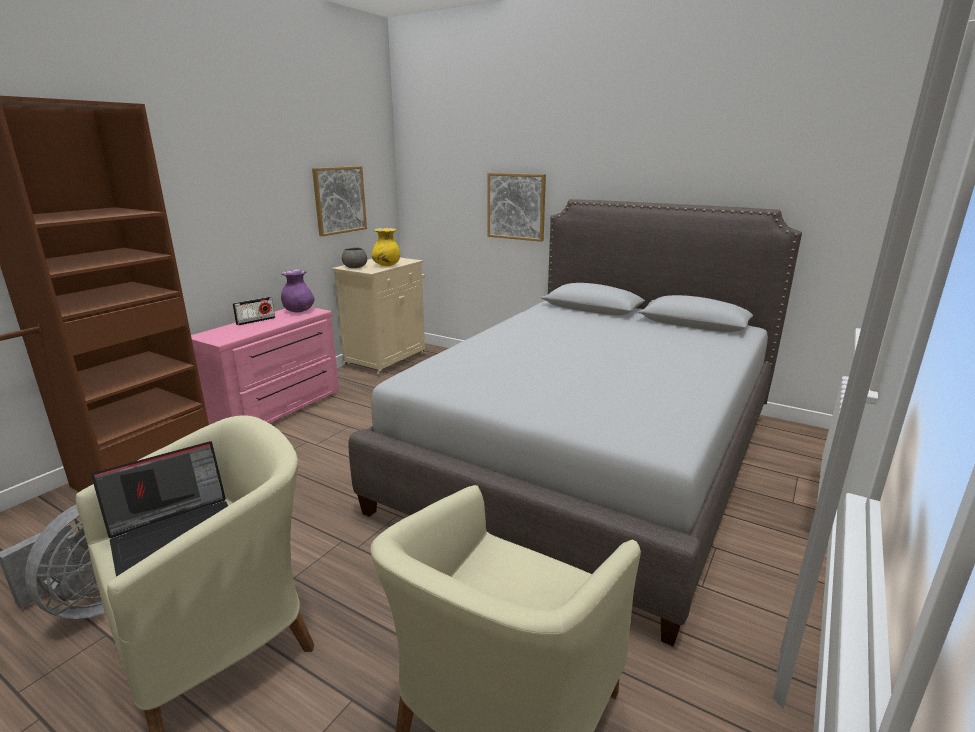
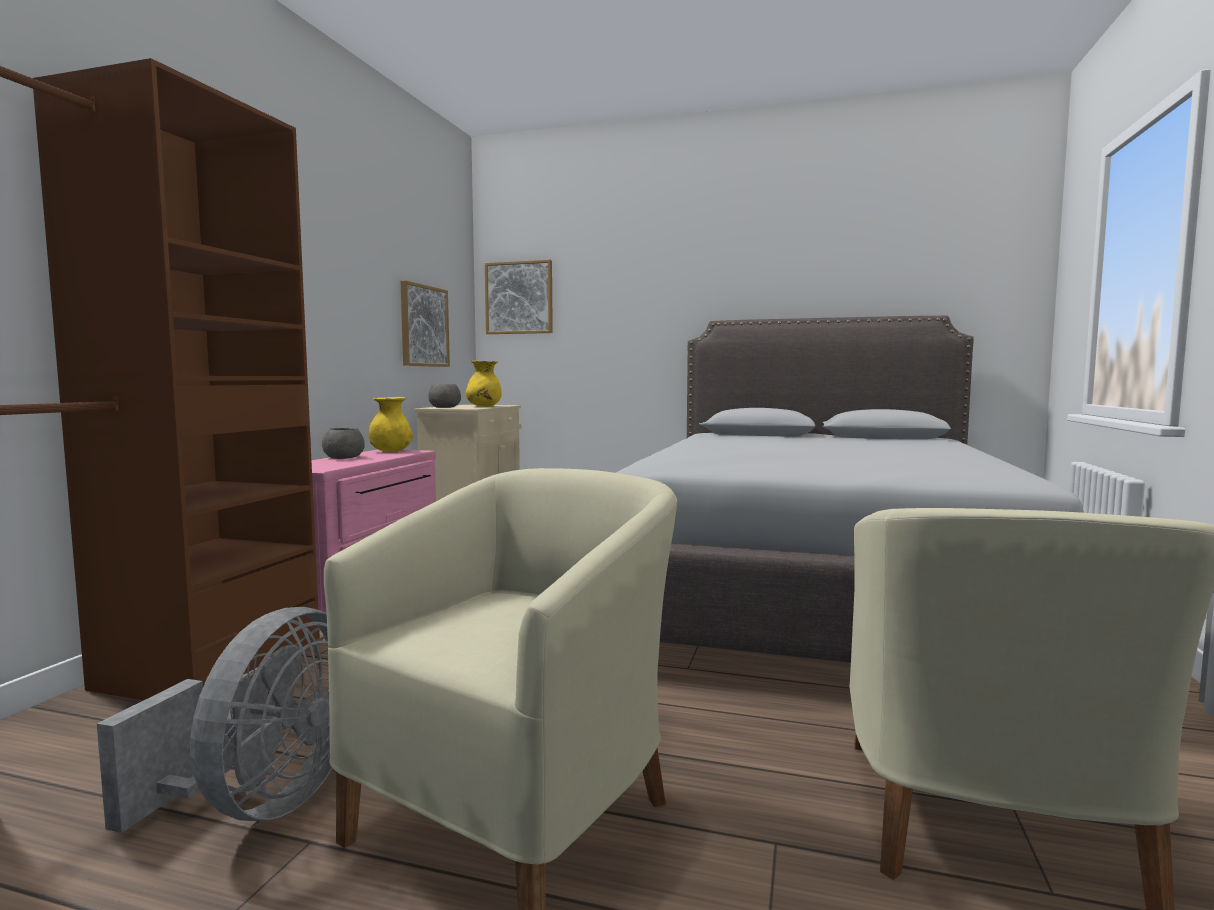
camera: 15 degrees left, 15 degrees down
laptop [91,441,228,577] -> none
radio [233,297,275,325] -> grey bowl [322,428,365,459]
purple vase [281,270,315,313] -> yellow vase [369,397,413,452]
picture [487,173,546,242] -> picture moved to [485,260,553,334]

